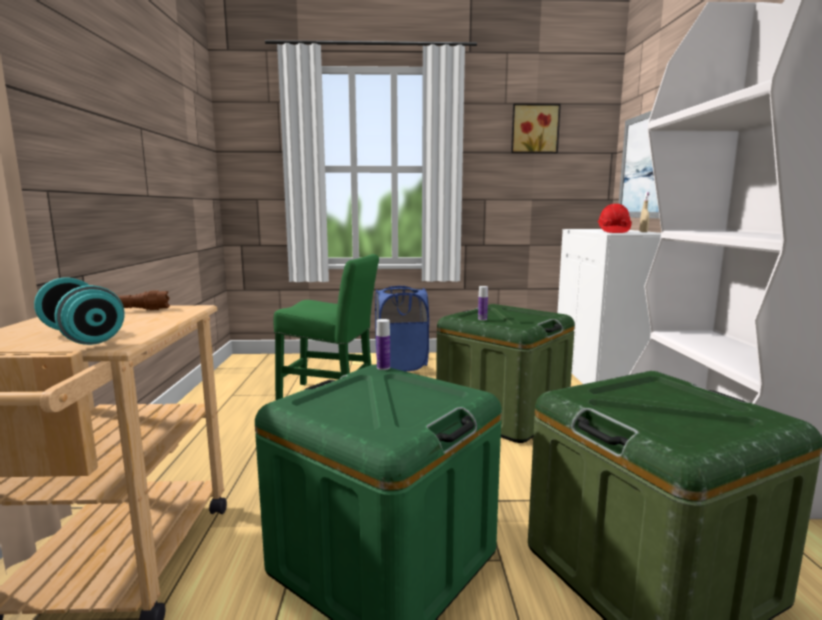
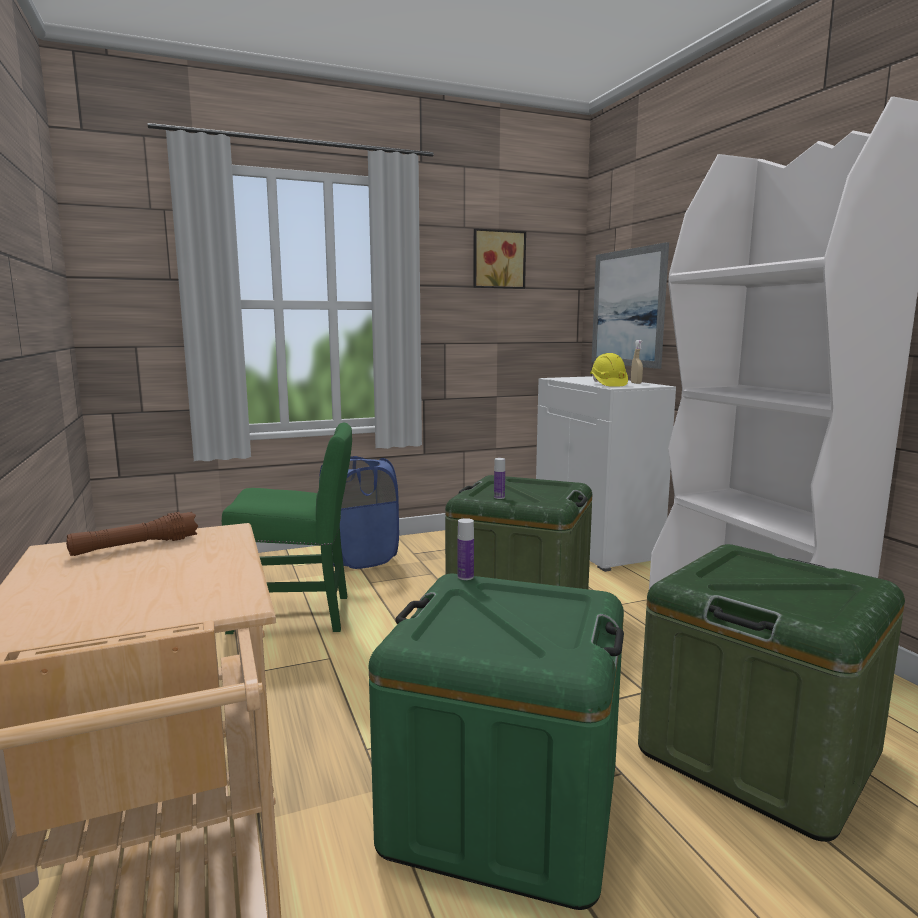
camera: 20 degrees left, 0 degrees up
turquoise dumbbell [34,278,125,345] -> none
red hard hat [597,204,632,233] -> yellow hard hat [590,353,628,386]

